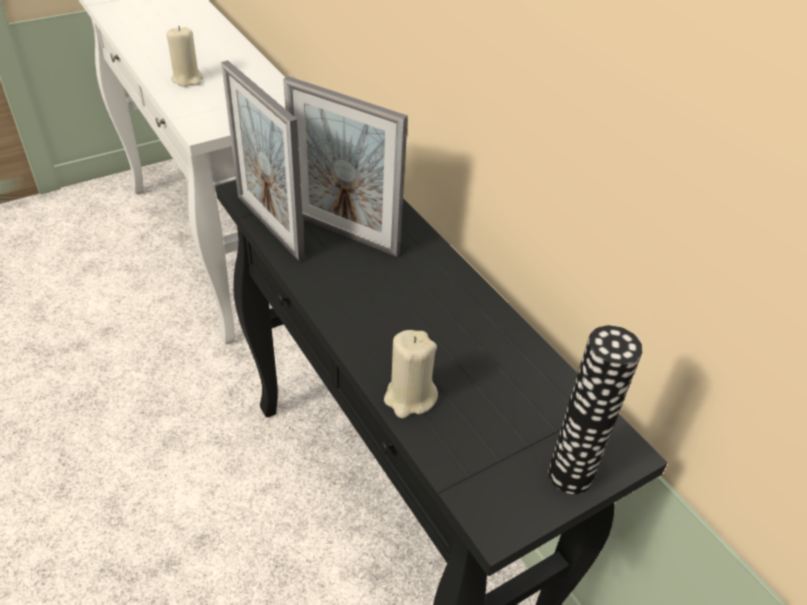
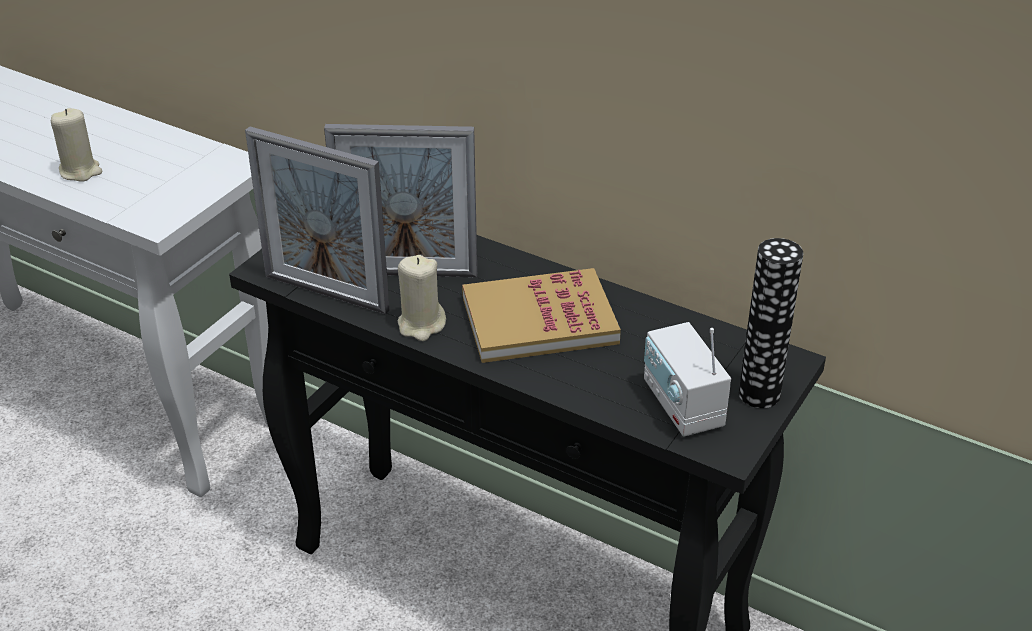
camera: 25 degrees left, 5 degrees down
beige candle [384,330,438,418] -> beige candle moved to [397,255,446,341]
none -> book [462,268,621,363]
none -> radio [644,322,731,437]

